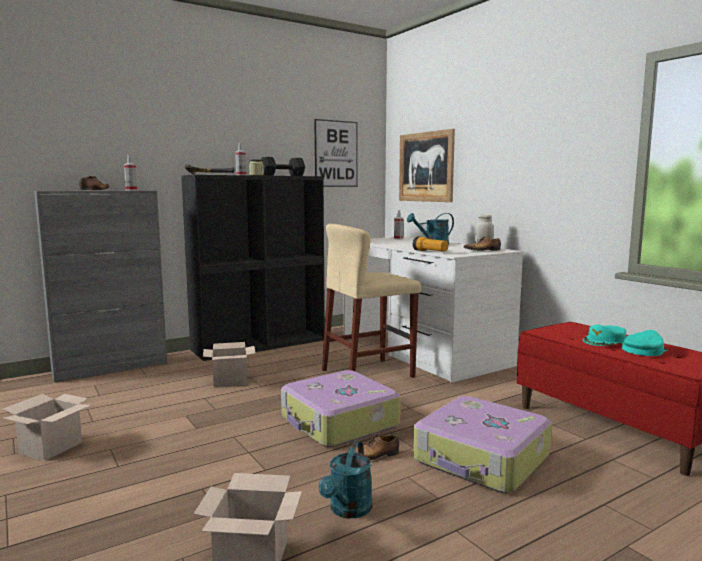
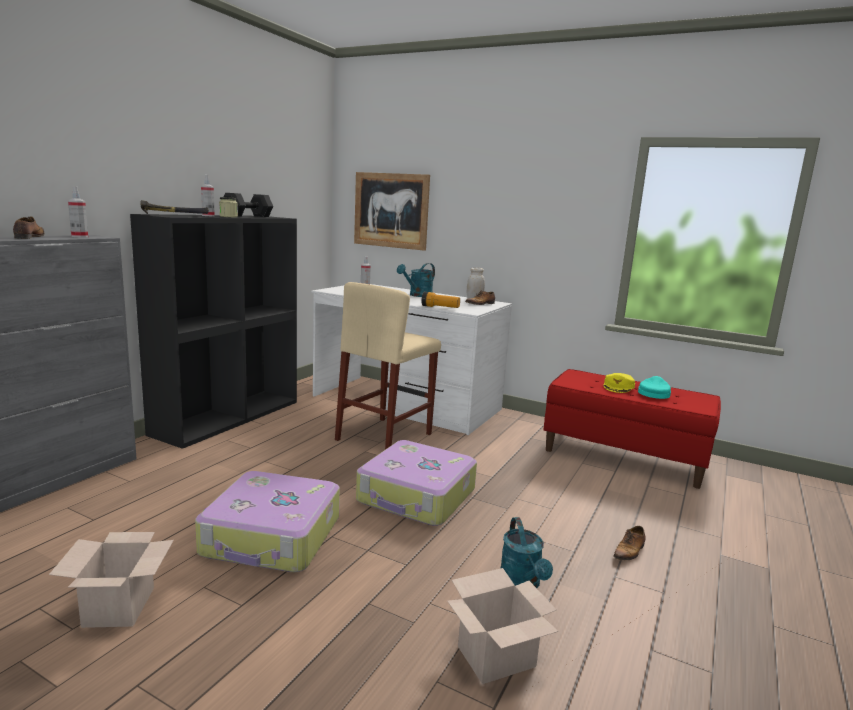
camera: 30 degrees left, 5 degrees up
cardboard box [203,342,255,388] -> none
picture [314,119,358,187] -> none
shoe [347,434,399,460] -> shoe moved to [613,526,646,560]
suitcase [413,396,552,493] -> suitcase moved to [195,471,340,572]
turquoise cap [583,325,626,346] -> yellow cap [604,373,635,393]

